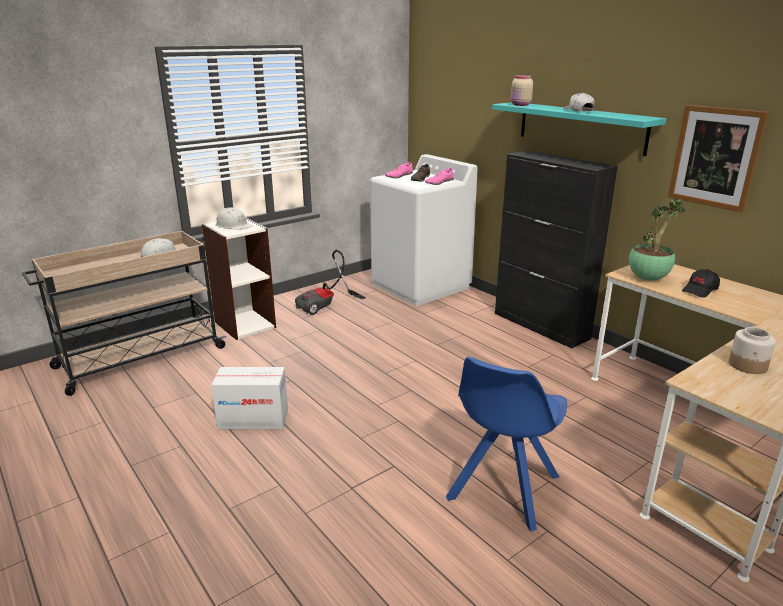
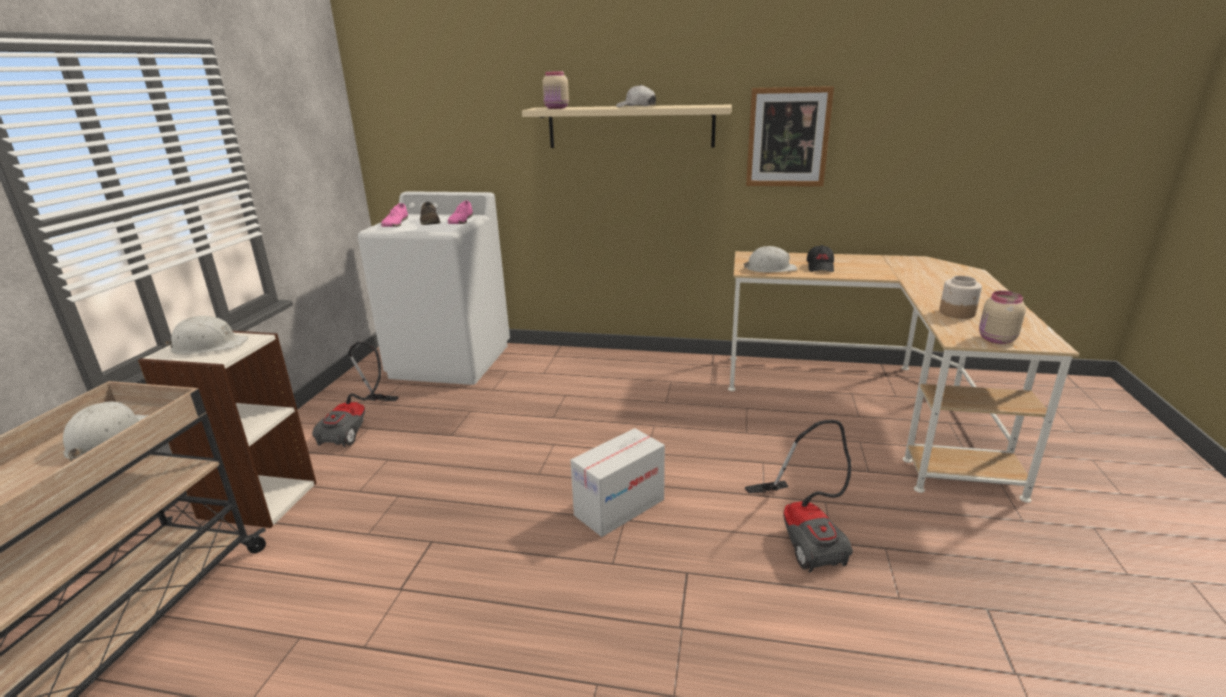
camera: 40 degrees left, 0 degrees up
cardboard box [211,367,288,429] -> cardboard box moved to [570,428,665,537]
blue chair [446,357,567,532] -> vacuum cleaner [745,420,853,572]
turquoise shelf [492,102,667,156] -> beige shelf [522,105,732,148]
black cabinet [495,151,618,348] -> none
potted plant [629,196,685,281] -> white hard hat [744,246,797,273]
none -> beige jar [979,291,1026,344]

